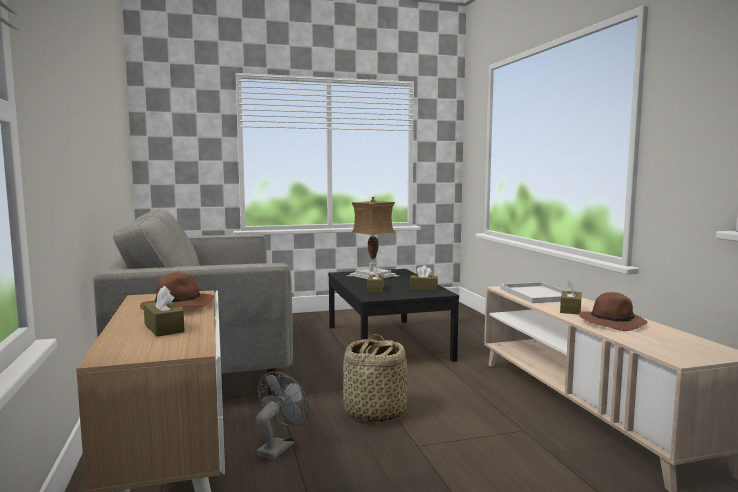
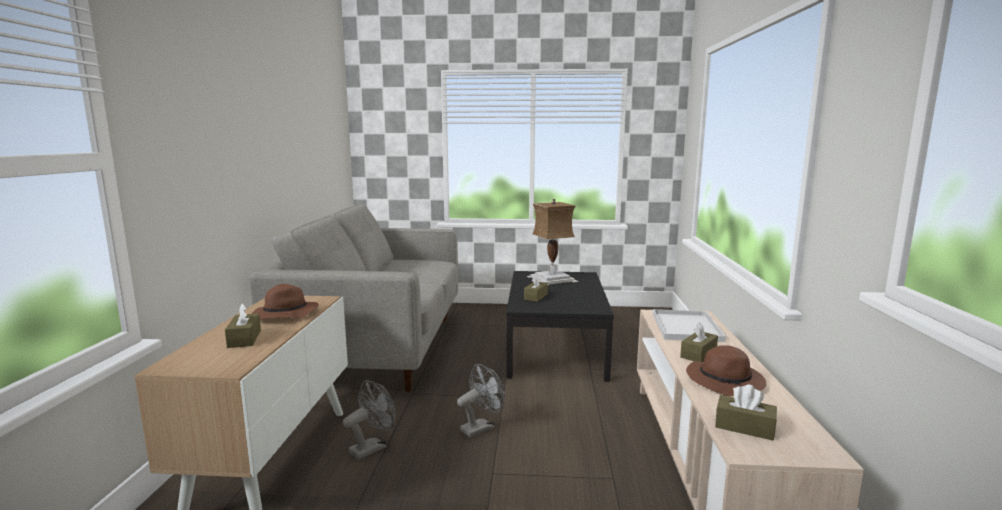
camera: 20 degrees right, 5 degrees up
basket [343,334,408,422] -> grey fan [457,364,505,437]
brown tissue box [410,265,438,290] -> brown tissue box moved to [715,385,777,440]

